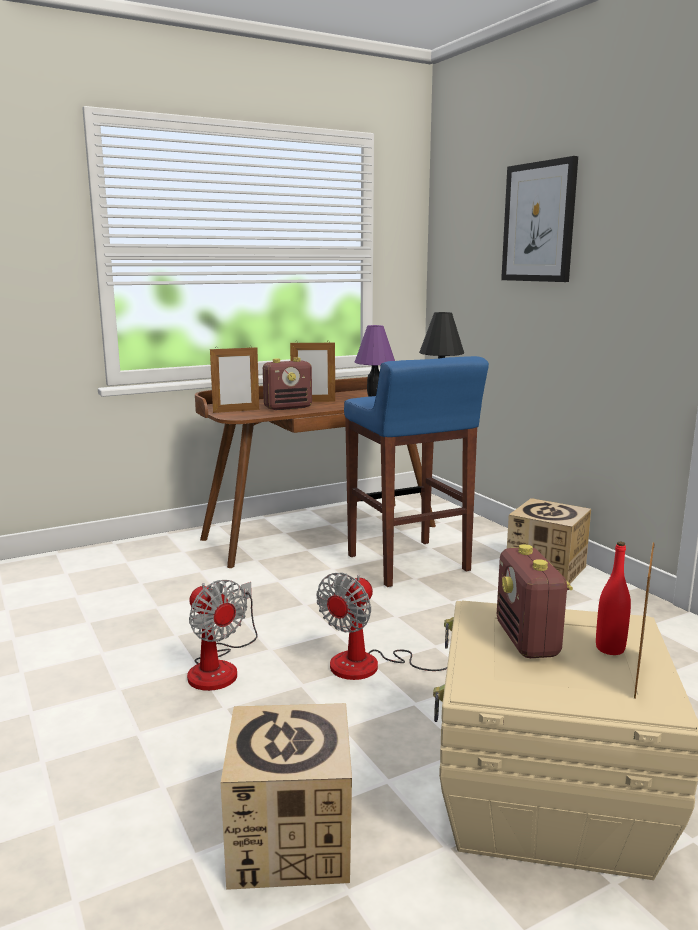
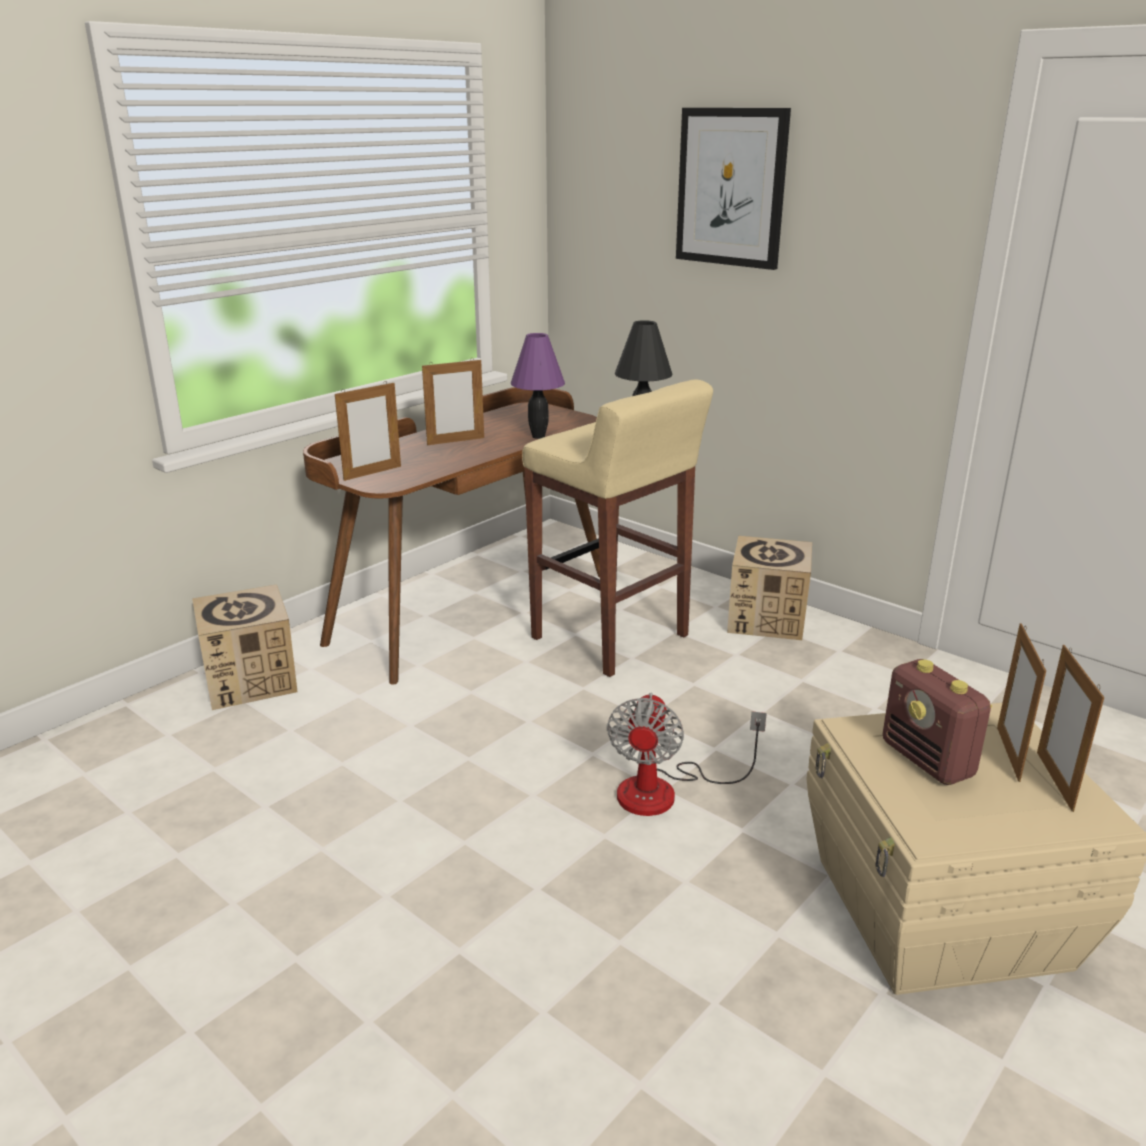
camera: 20 degrees left, 10 degrees up
fan [187,580,258,691] -> none
cardboard box [221,703,352,890] -> cardboard box moved to [192,585,298,710]
radio [263,357,312,410] -> none
blue stool [344,356,489,587] -> beige stool [522,379,713,677]
red bottle [596,541,631,655] -> picture frame [997,623,1046,782]

